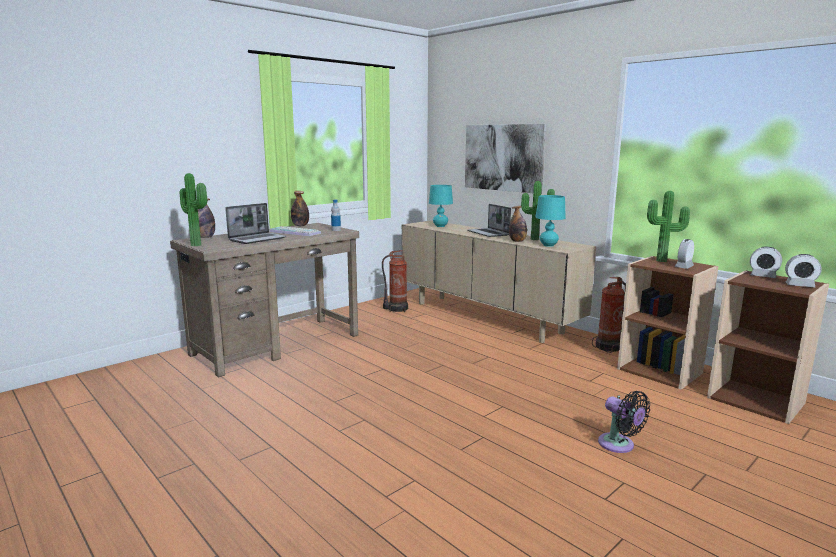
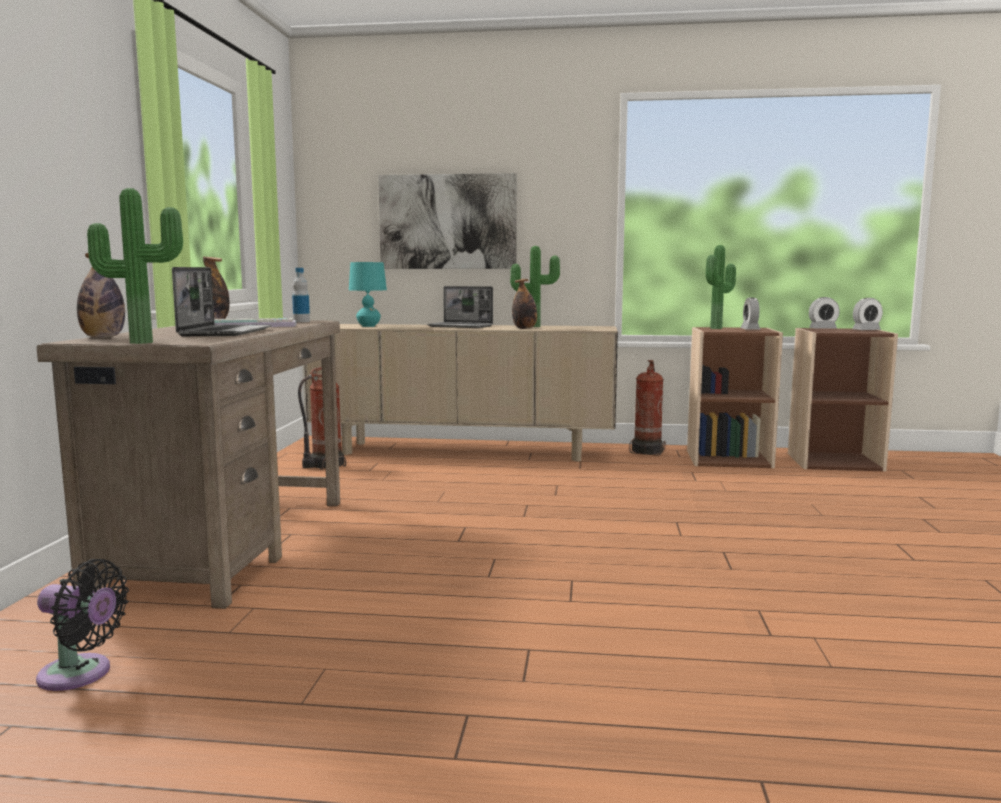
camera: 40 degrees left, 5 degrees down
turquoise table lamp [535,195,566,247] -> none
black fan [598,391,650,453] -> black fan moved to [36,559,129,691]

